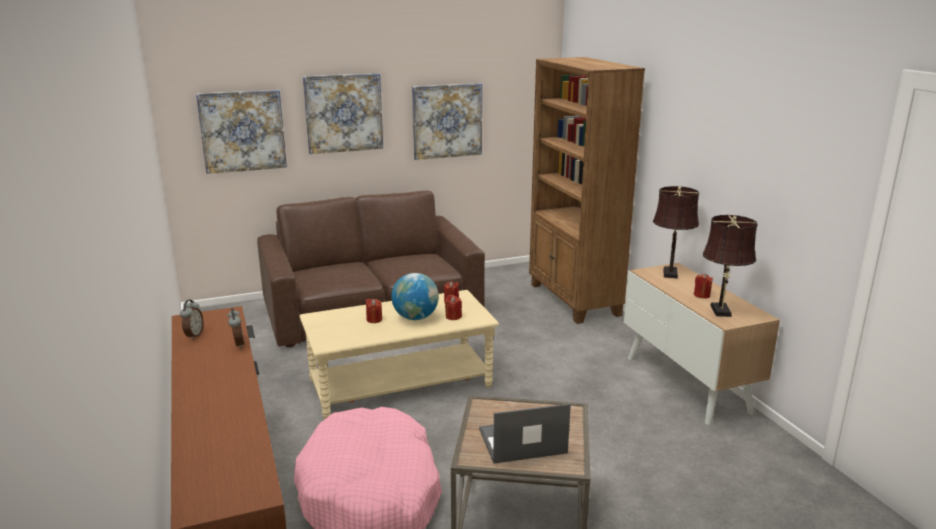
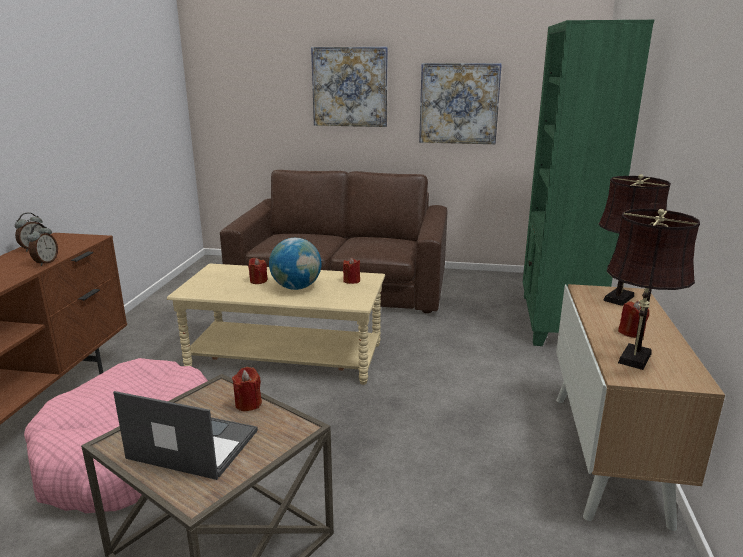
camera: 30 degrees right, 0 degrees up
picture [196,90,287,174] -> none
red candle [445,295,462,320] -> red candle moved to [232,367,262,411]
brown bookcase [529,57,645,324] -> green bookcase [523,20,654,346]

